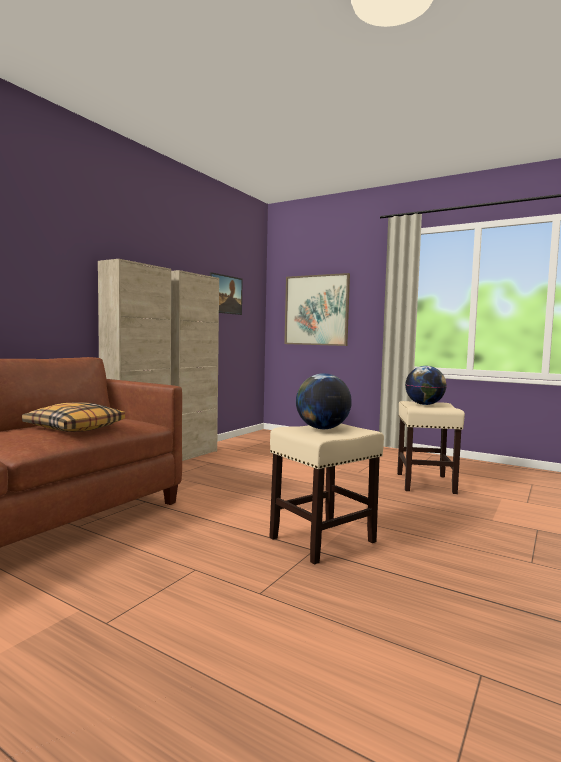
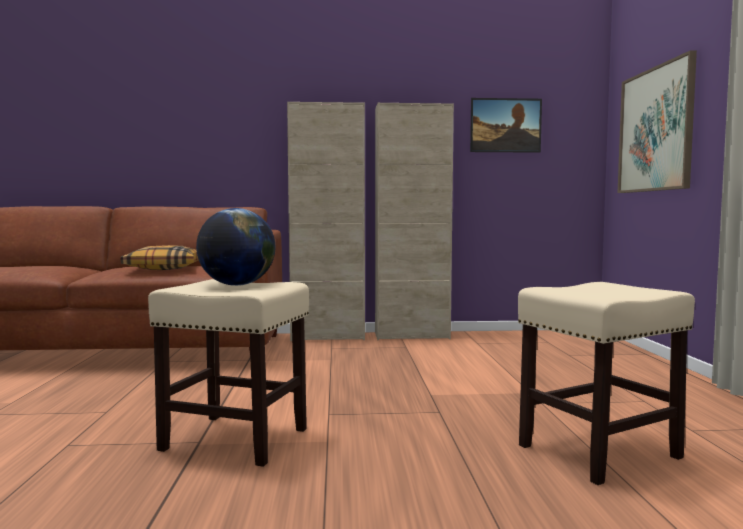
camera: 55 degrees right, 0 degrees up
globe [405,366,447,405] -> none

